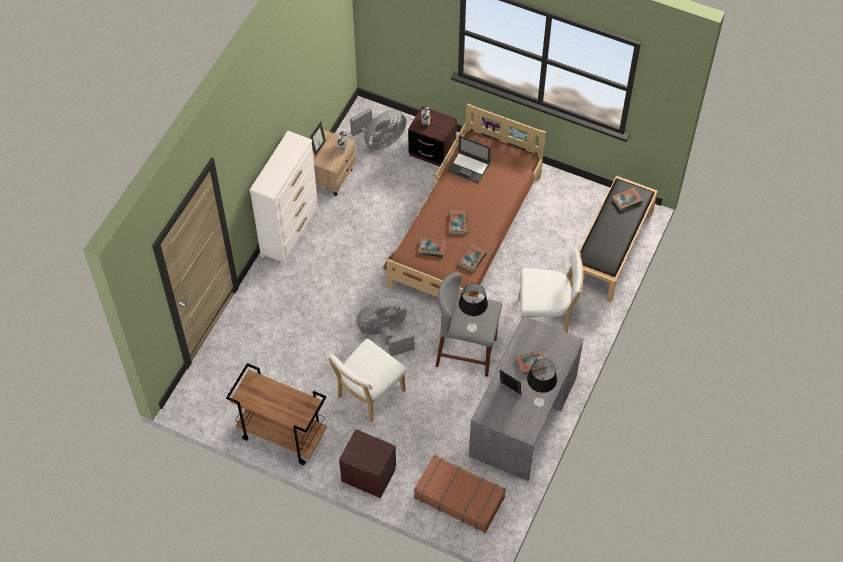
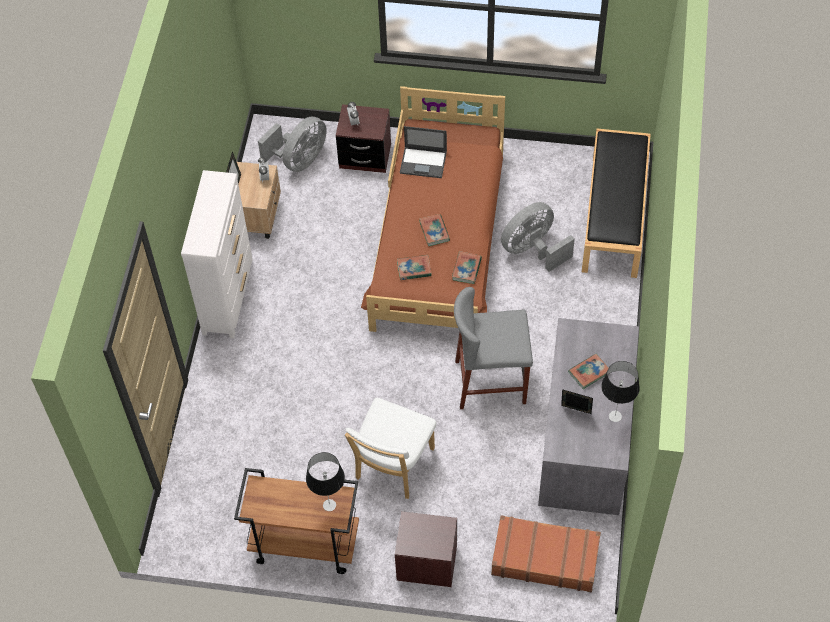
camera: 15 degrees left, 0 degrees up
grey fan [356,298,415,356] -> grey fan moved to [501,202,575,272]
table lamp [459,283,488,332] -> table lamp moved to [306,452,345,511]
white chair [519,250,584,332] -> none
book [612,188,643,211] -> none

